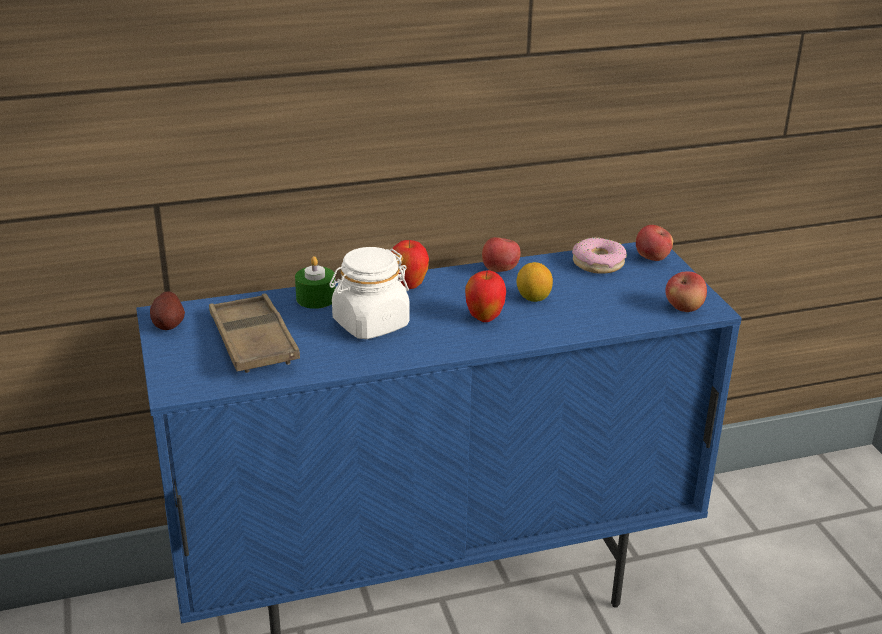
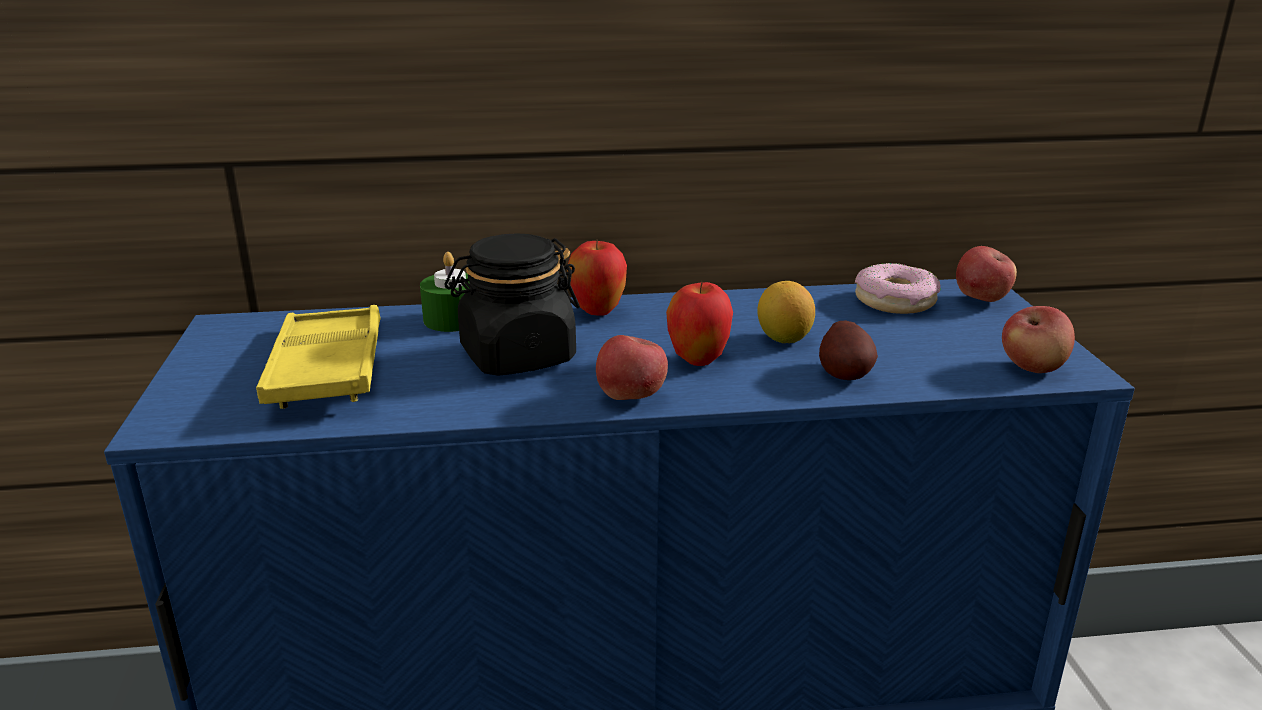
camera: 10 degrees right, 5 degrees down
potato [150,291,185,330] -> potato moved to [819,320,878,380]
brown tray [209,293,300,373] -> yellow tray [256,305,381,409]
white jar [329,247,410,339] -> black jar [444,233,580,376]
apple [482,237,521,272] -> apple moved to [596,335,668,400]

